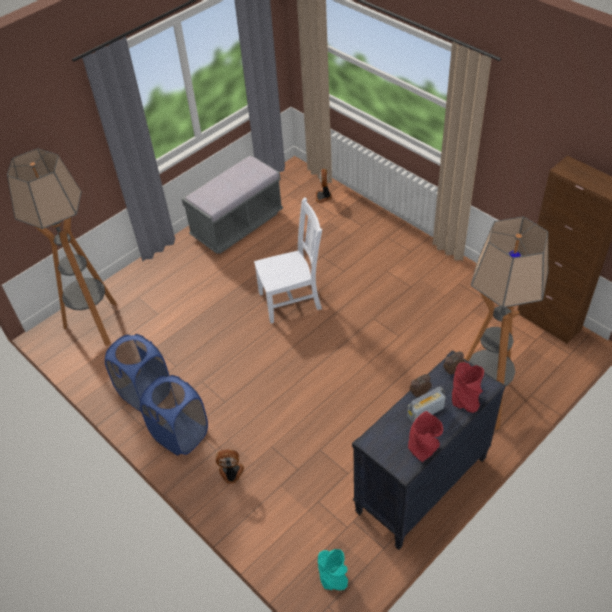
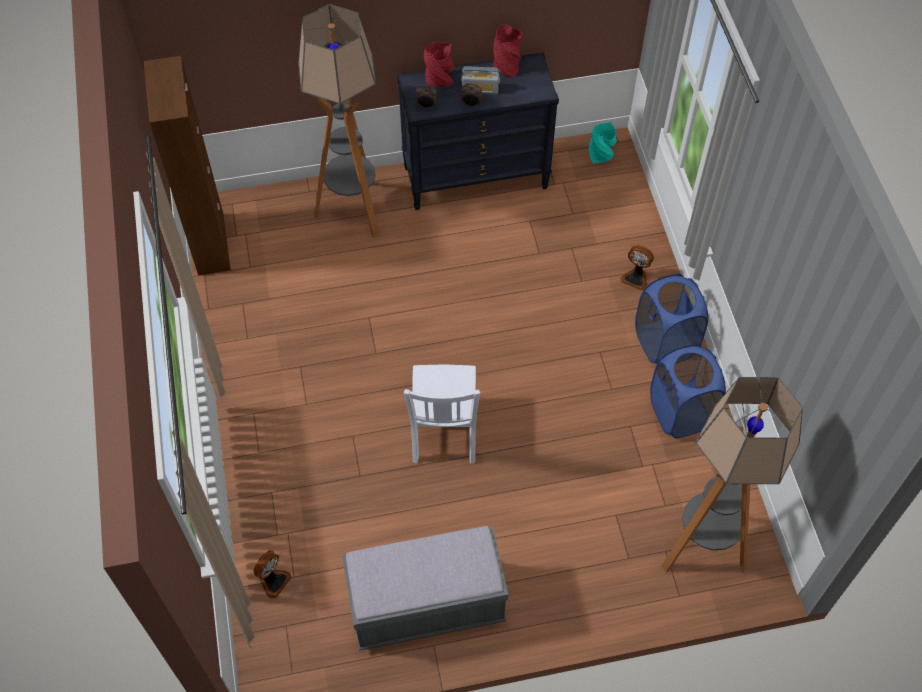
camera: 150 degrees left, 10 degrees up
white chair [254,197,322,323] -> white chair turned 105 degrees counterclockwise [404,364,480,464]

